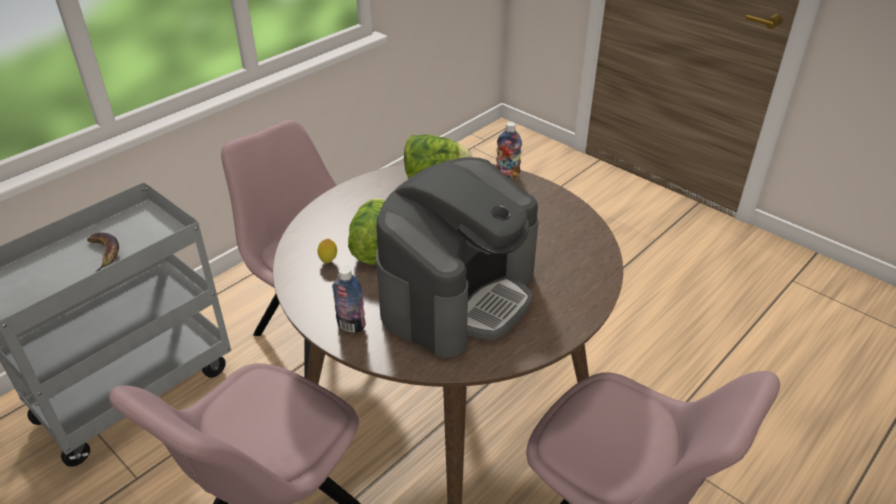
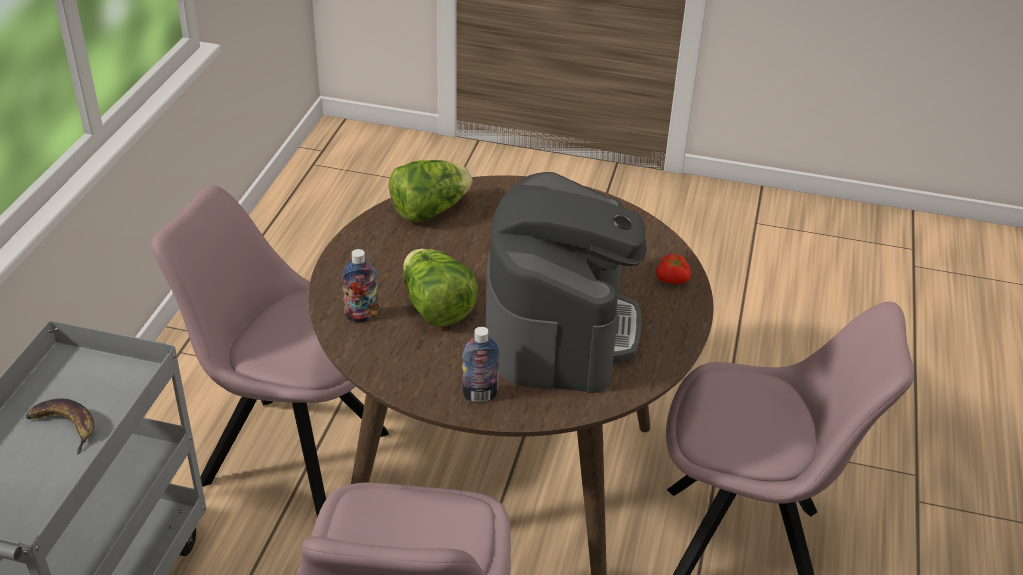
camera: 30 degrees left, 0 degrees up
lemon [318,239,337,263] -> none
bottle [496,122,522,179] -> bottle moved to [342,249,379,322]
none -> tomato [656,254,691,285]

